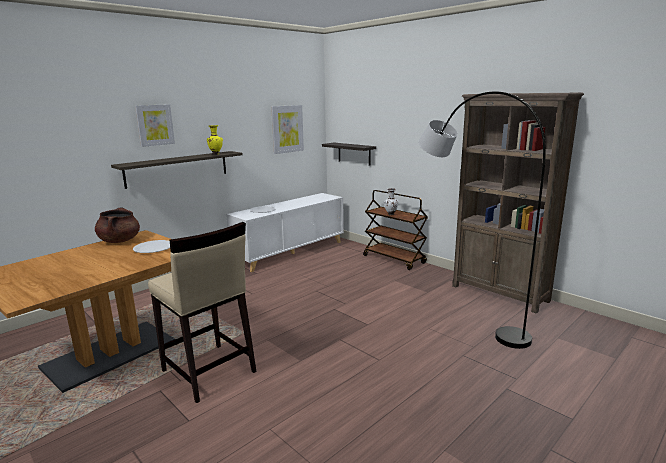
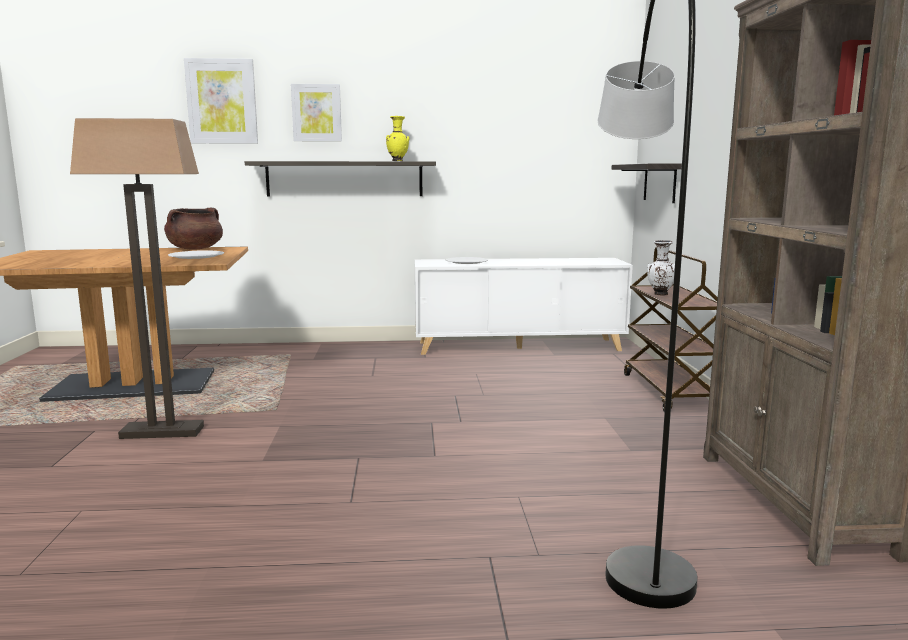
camera: 40 degrees right, 5 degrees down
beige stool [148,222,257,403] -> floor lamp [70,118,204,439]
picture [271,105,304,154] -> picture moved to [184,58,258,144]

